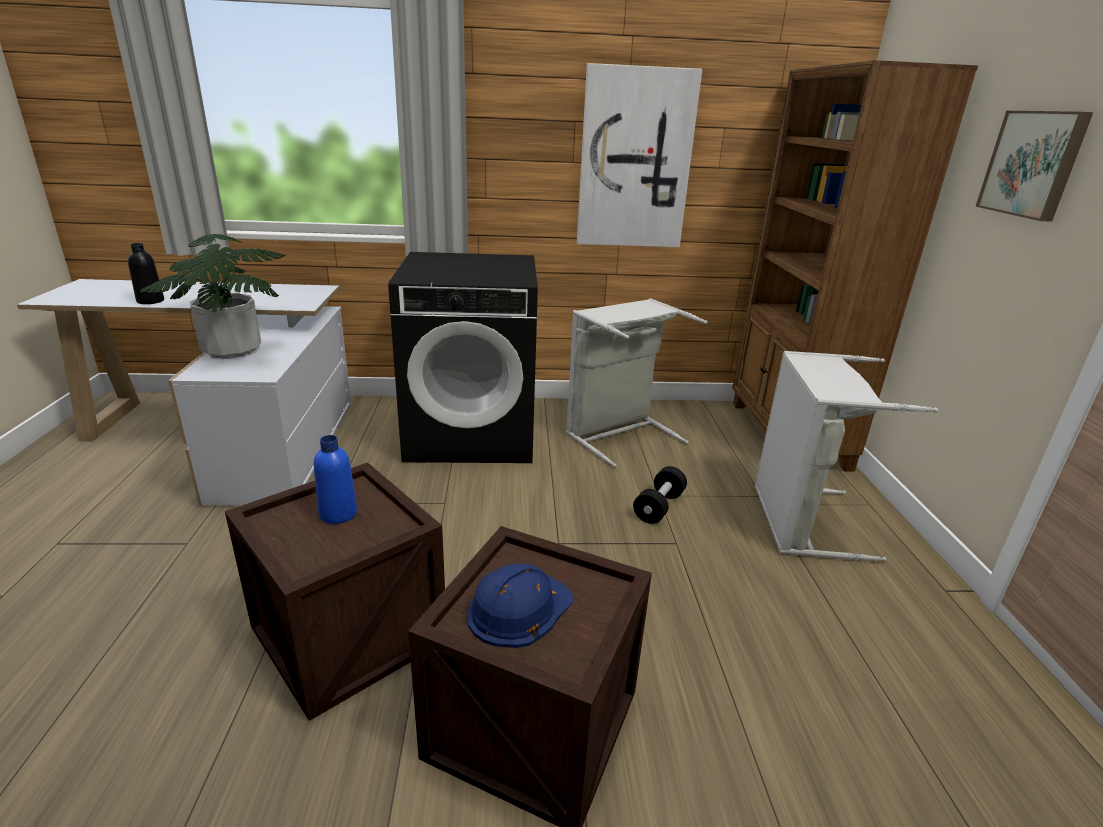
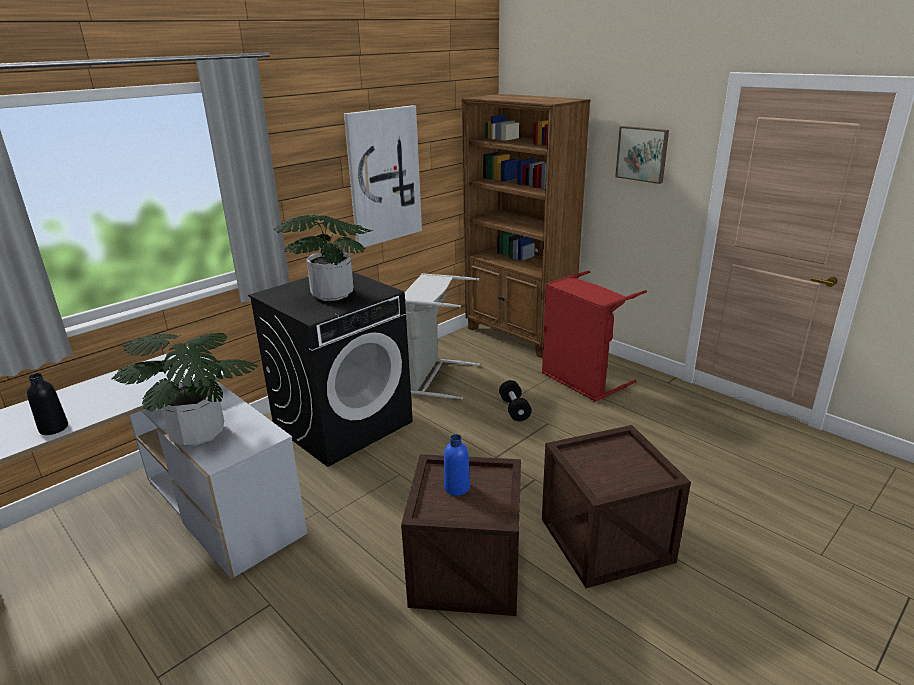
camera: 40 degrees left, 0 degrees up
blue hard hat [467,564,574,648] -> none
grey laundry basket [755,351,938,561] -> red laundry basket [542,271,647,402]
none -> potted plant [274,214,372,301]

